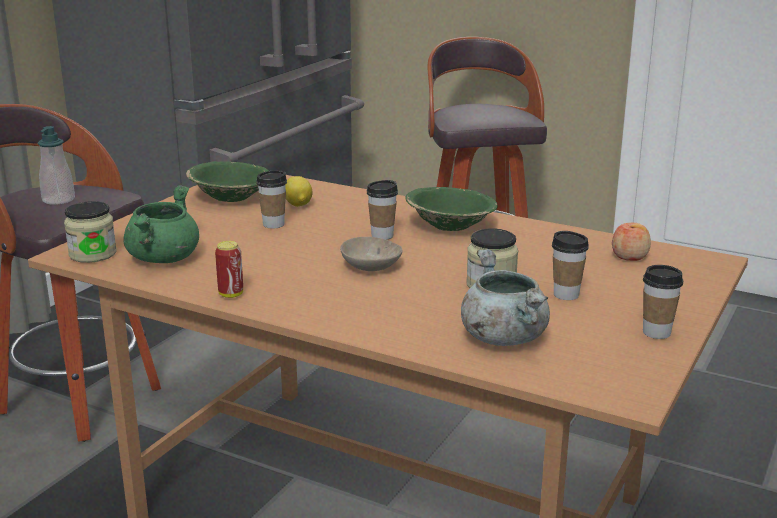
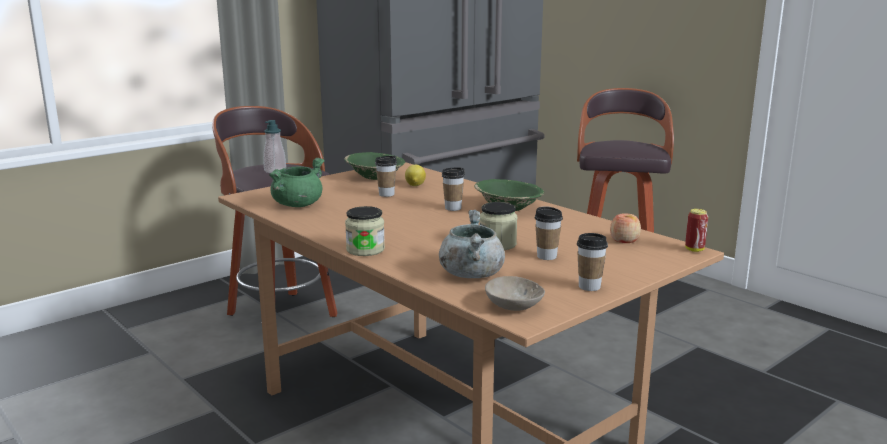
camera: 20 degrees right, 5 degrees down
jar [64,201,117,263] -> jar moved to [345,206,385,256]
can [215,241,243,298] -> can moved to [685,209,708,252]
beige bowl [340,237,403,271] -> beige bowl moved to [485,276,545,311]

